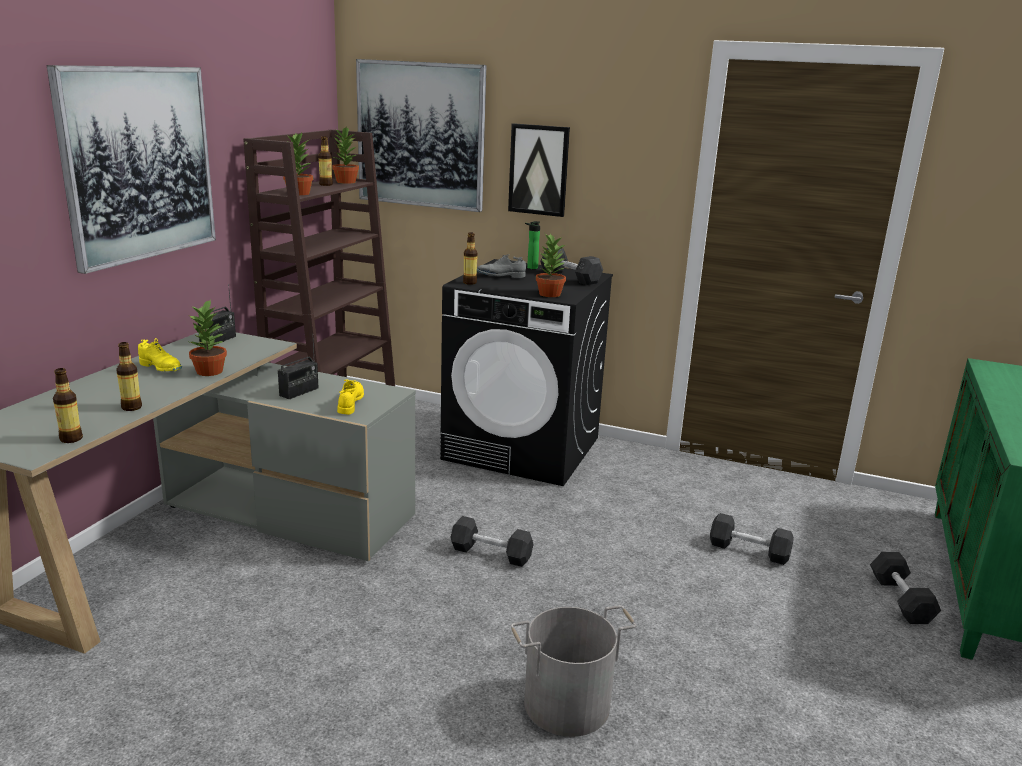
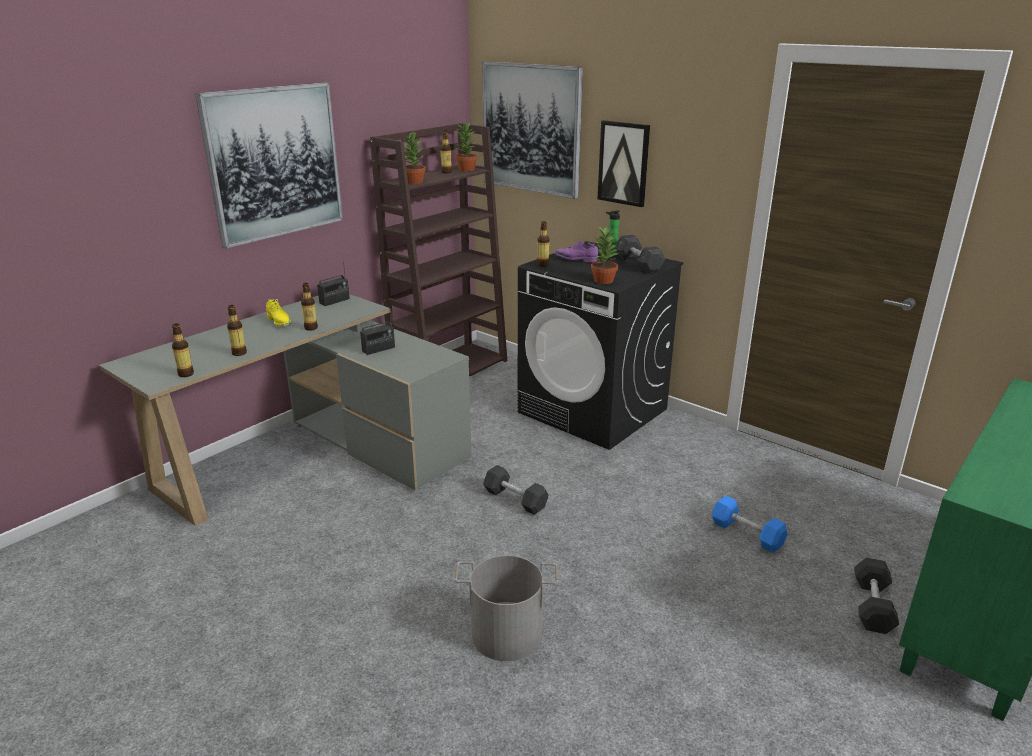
camera: 20 degrees right, 5 degrees up
potted plant [189,298,227,376] -> bottle [301,283,318,331]
yellow shoe [337,380,364,415] -> none
grey shoe [477,254,526,278] -> purple shoe [554,241,598,262]
grey dumbbell [710,513,794,565] -> blue dumbbell [712,496,788,552]

